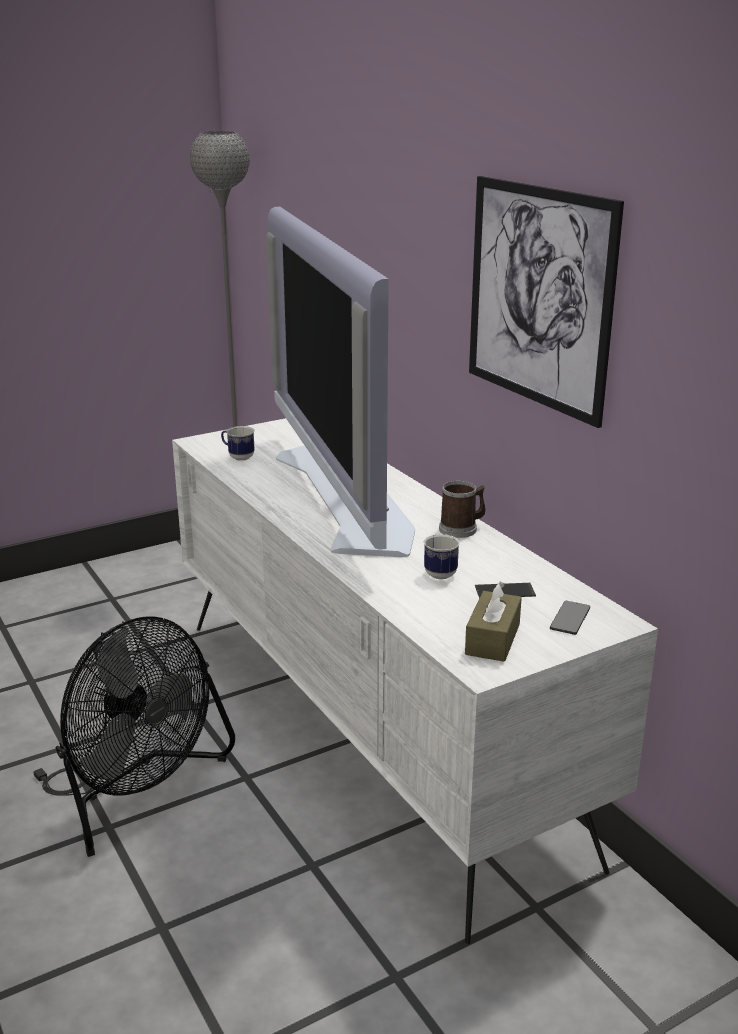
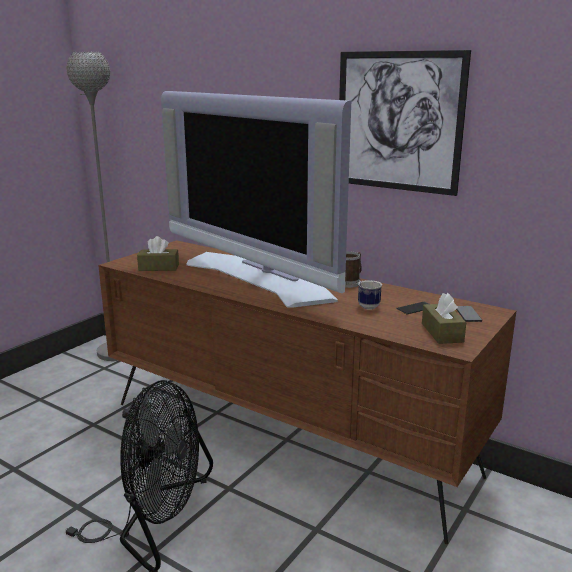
camera: 25 degrees left, 5 degrees down
white tv stand [172,418,658,944] -> brown tv stand [98,240,516,544]
mug [221,426,255,461] -> brown tissue box [137,236,179,271]

